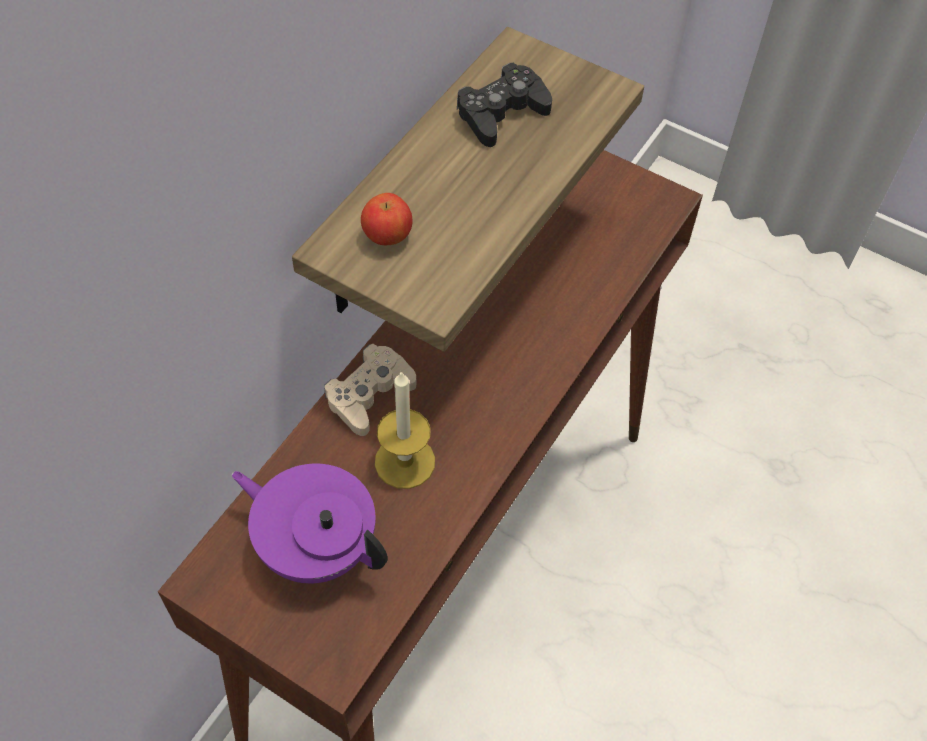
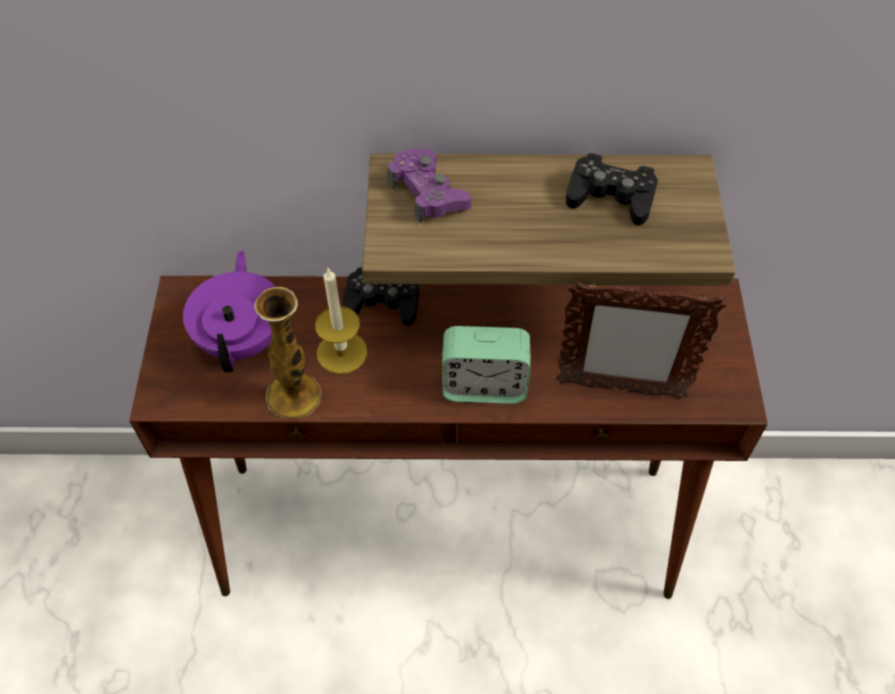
camera: 60 degrees right, 0 degrees up
beige game controller [324,344,416,436] -> black game controller [343,267,420,326]
apple [361,193,413,245] -> purple game controller [387,148,471,223]
none -> vase [254,287,321,419]
none -> alarm clock [442,326,531,404]
none -> picture frame [556,281,727,399]

